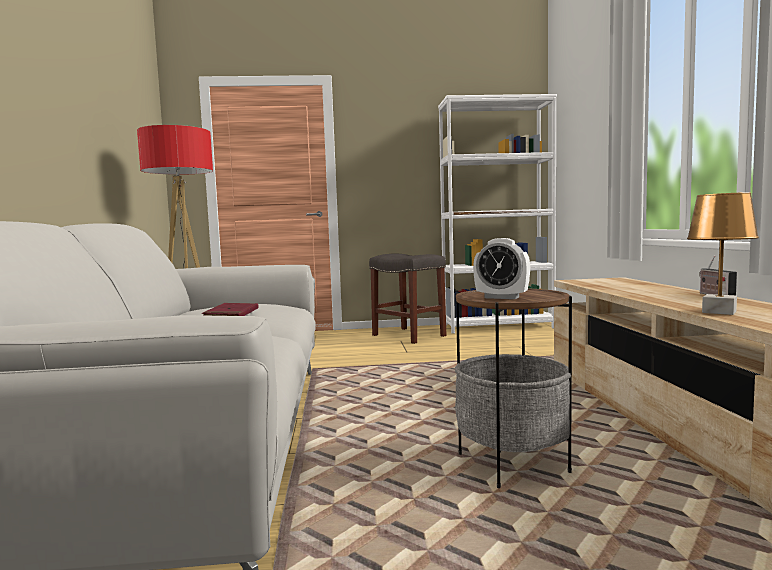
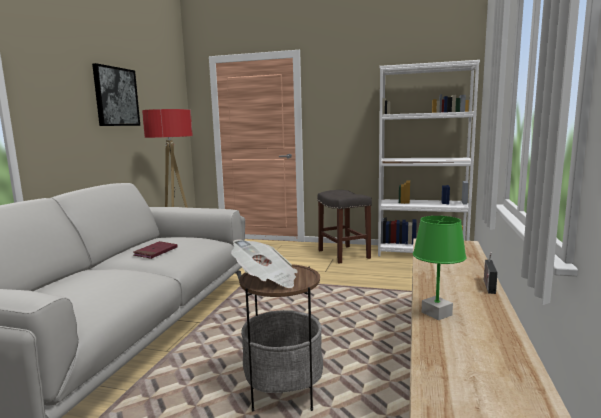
camera: 20 degrees right, 5 degrees up
alarm clock [473,238,530,299] -> newspaper [231,239,298,288]
brown table lamp [687,192,759,315] -> green table lamp [413,216,467,320]
none -> picture [92,63,140,126]

